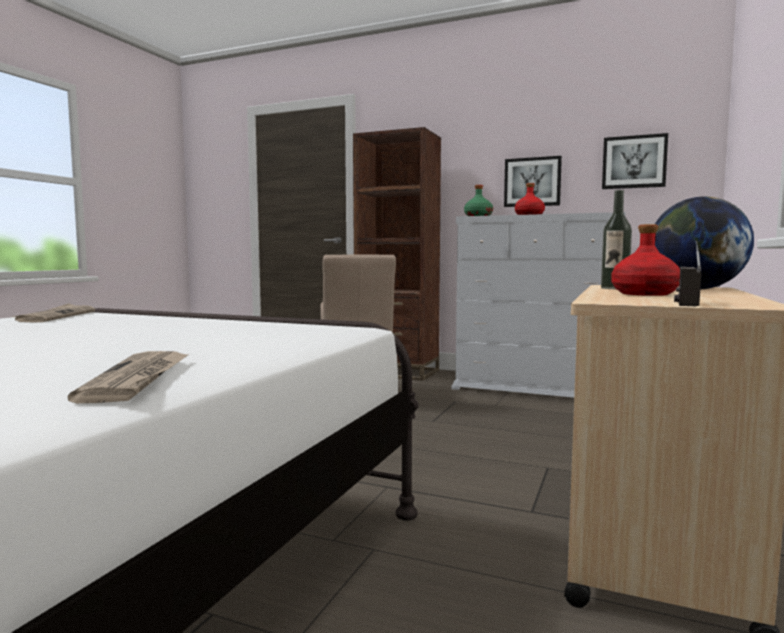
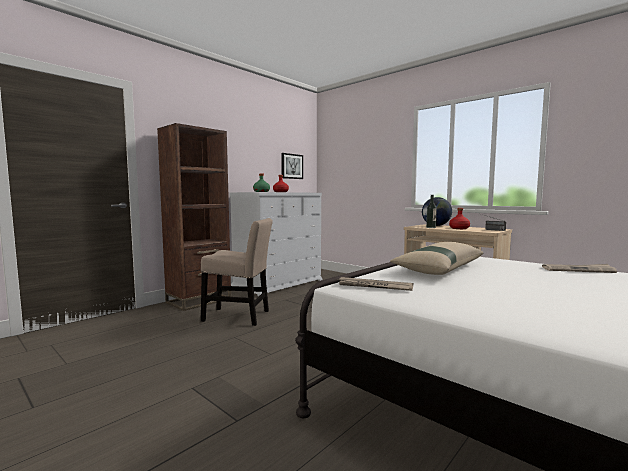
camera: 70 degrees left, 0 degrees up
picture [504,156,562,207] -> none
none -> beige pillow [390,242,483,275]

